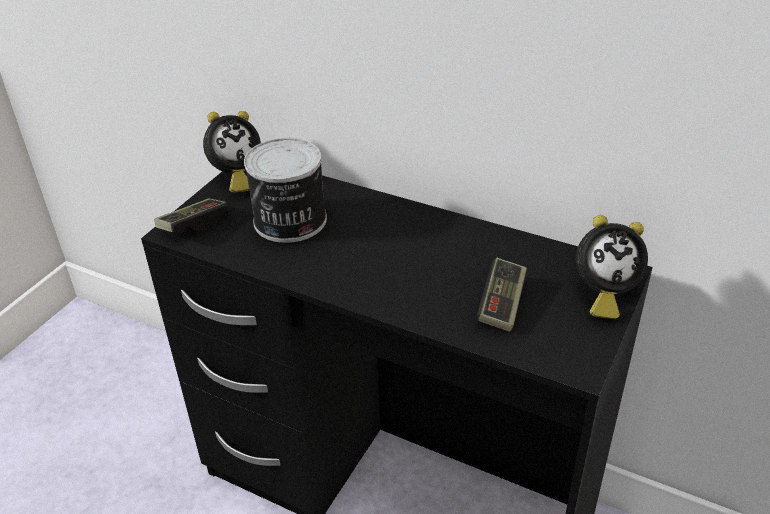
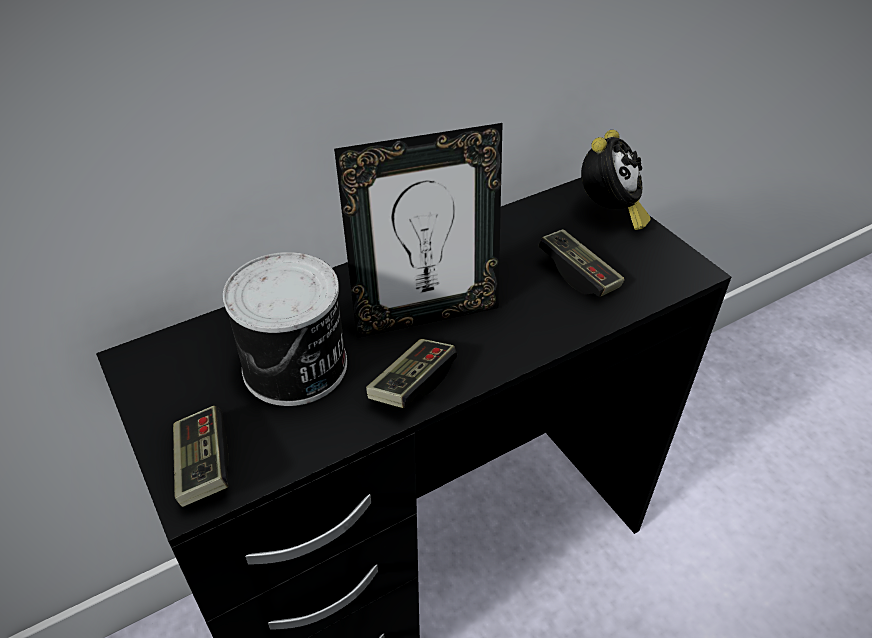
camera: 60 degrees left, 5 degrees up
alarm clock [203,111,261,193] -> none
none -> picture frame [334,123,503,338]
none -> game controller [366,339,457,408]

